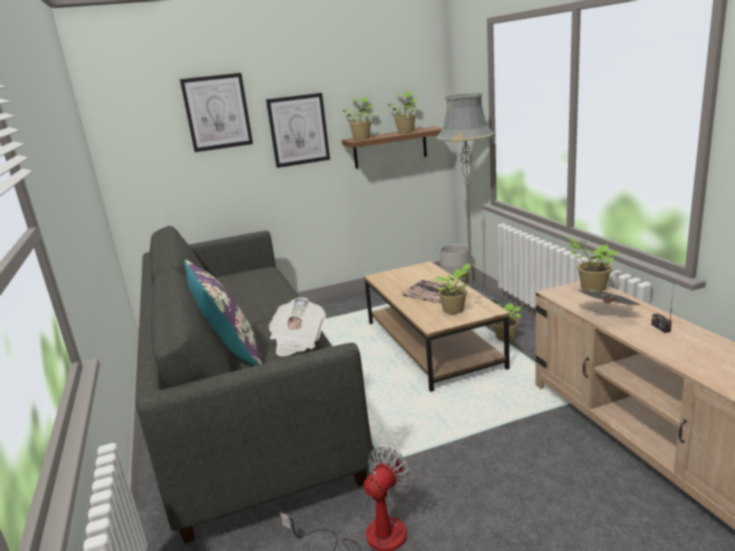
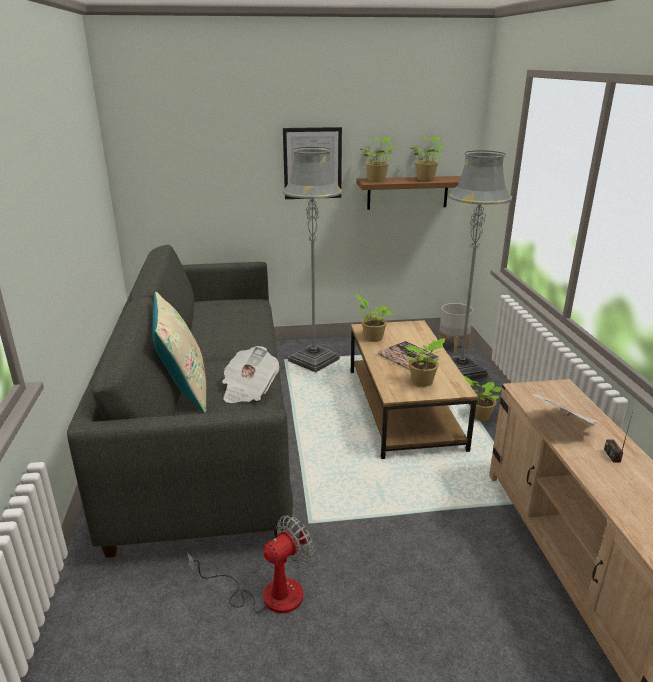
camera: 10 degrees right, 5 degrees up
picture [180,73,253,152] -> none
purple pillow [184,260,262,366] -> beige pillow [152,292,206,413]
potted plant [565,236,618,292] -> potted plant moved to [355,294,394,342]
none -> grey floor lamp [282,147,342,373]

